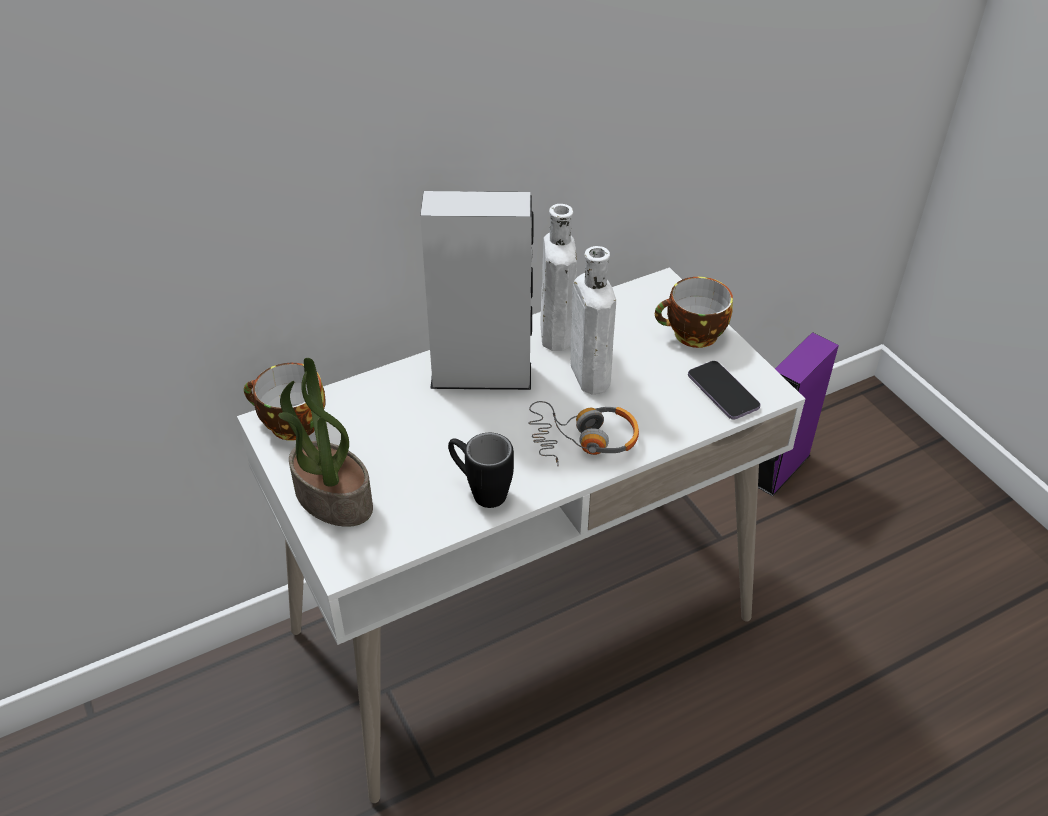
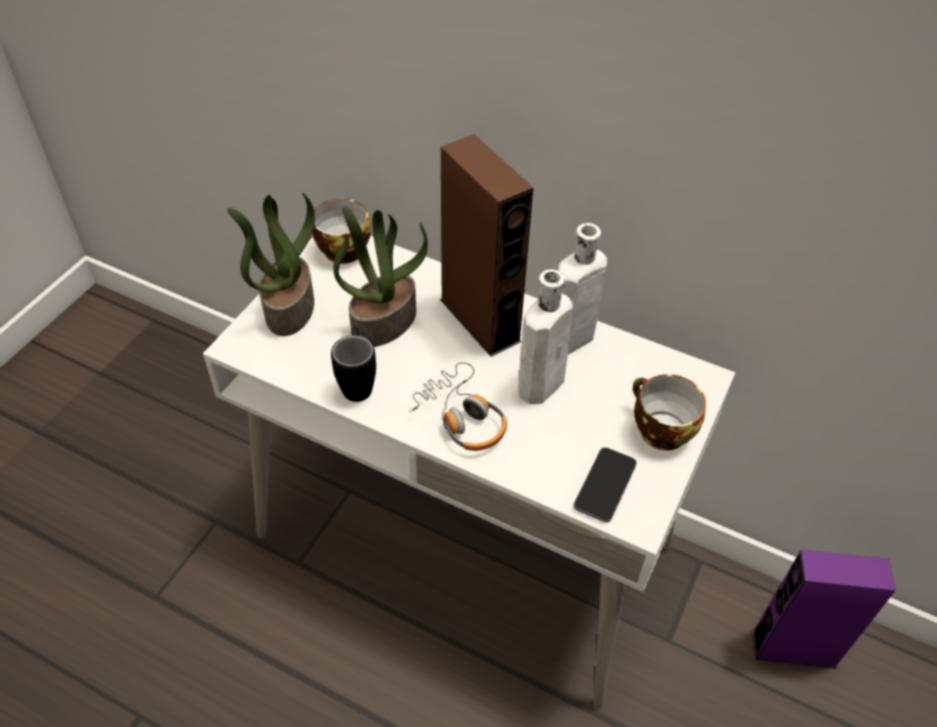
camera: 55 degrees right, 5 degrees up
grey speaker [420,191,534,390] -> brown speaker [440,134,533,357]
none -> potted plant [333,206,428,347]

